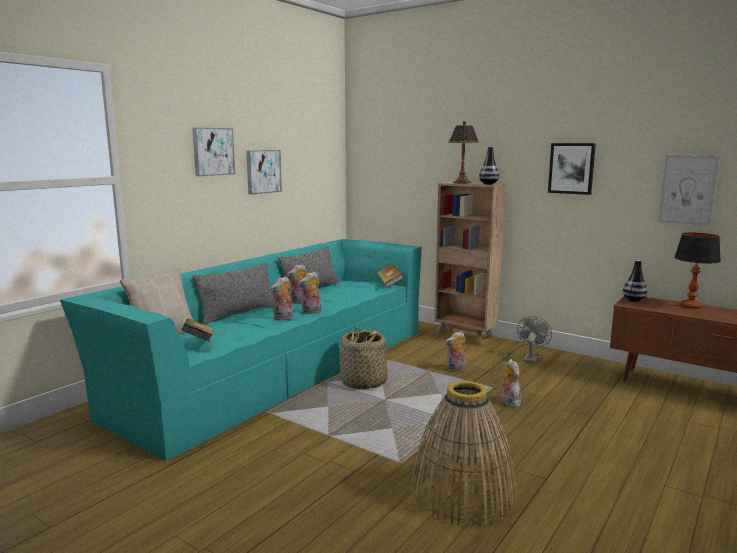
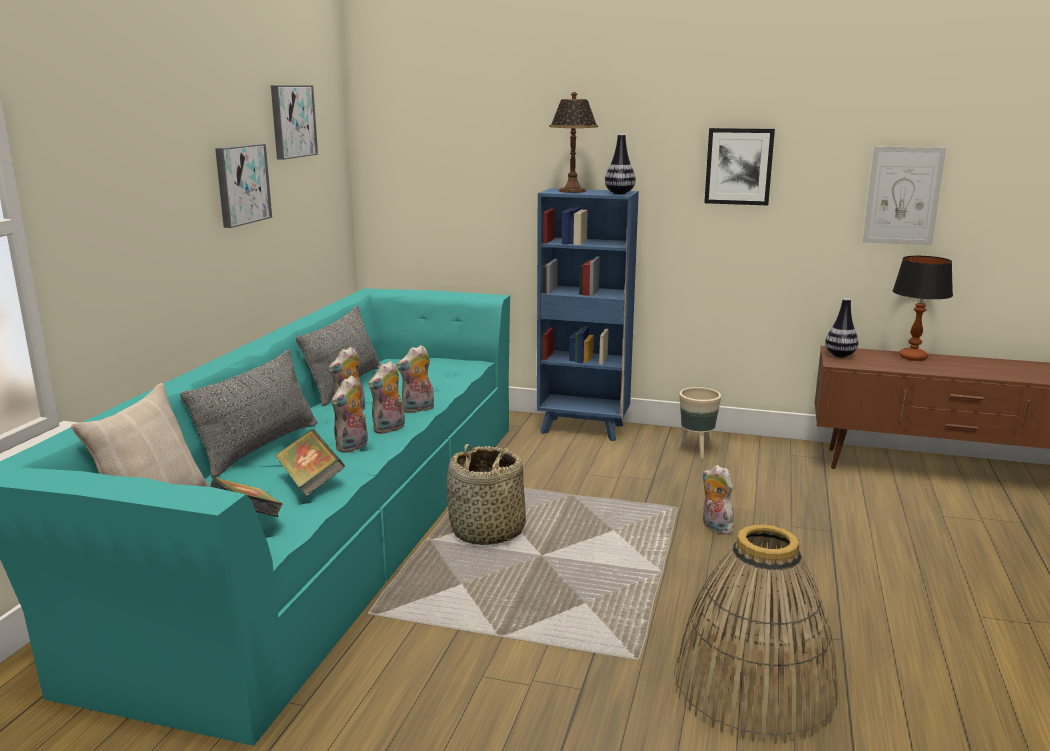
camera: 20 degrees left, 5 degrees up
picture [192,127,235,176] -> picture moved to [271,85,318,160]
book [377,265,404,288] -> book moved to [275,429,345,497]
brown bookcase [435,182,505,346] -> blue bookcase [537,188,639,441]
plush toy [445,331,466,372] -> plush toy moved to [396,345,434,413]
grey fan [517,316,552,364] -> beige planter [677,387,721,459]

